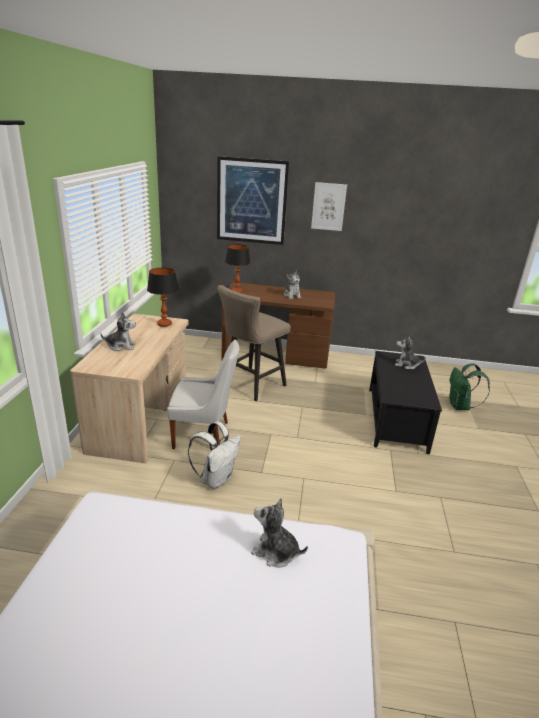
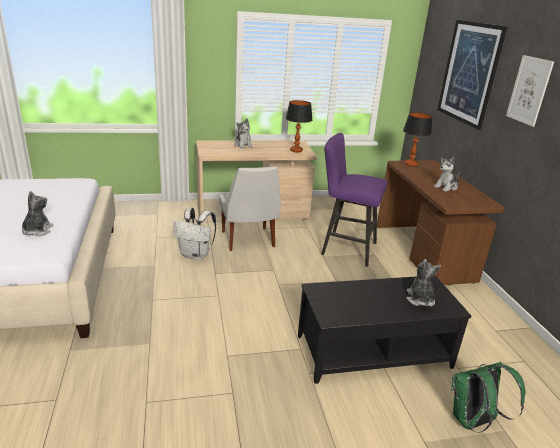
camera: 70 degrees right, 0 degrees up
beige stool [217,285,291,401] -> purple stool [321,133,388,267]

